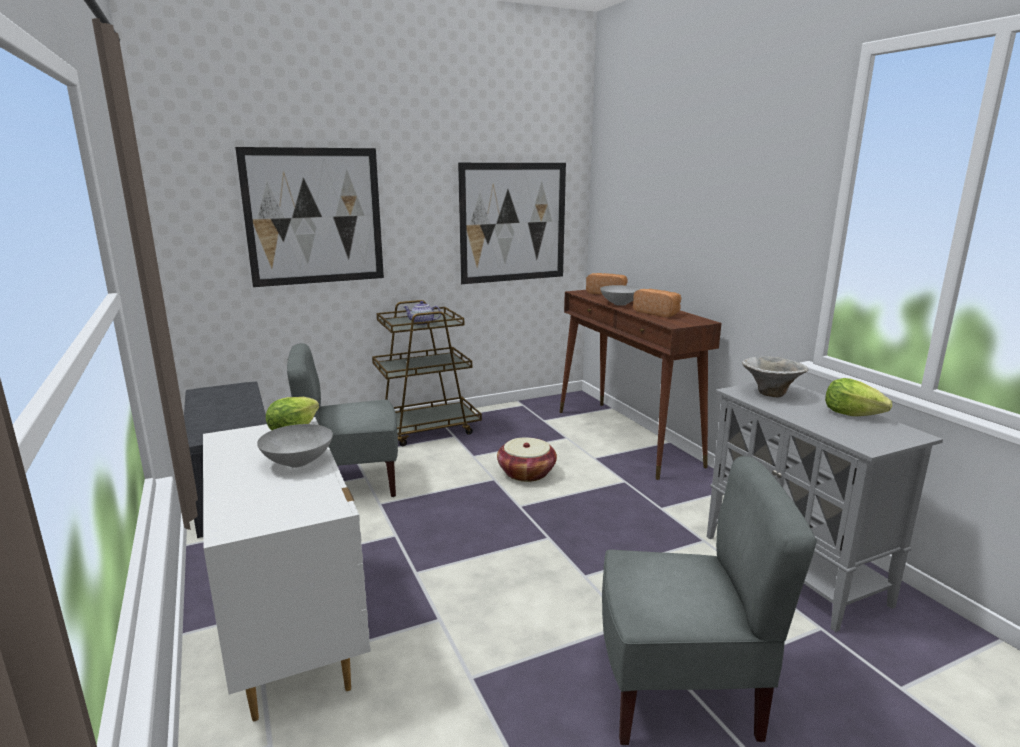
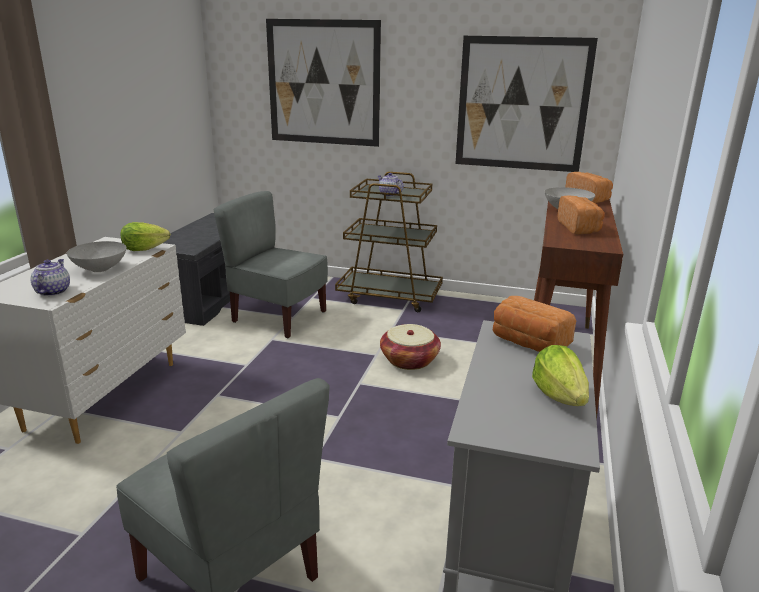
camera: 40 degrees right, 5 degrees up
bowl [742,356,808,397] -> bread [493,296,576,352]
none -> teapot [30,259,70,296]

